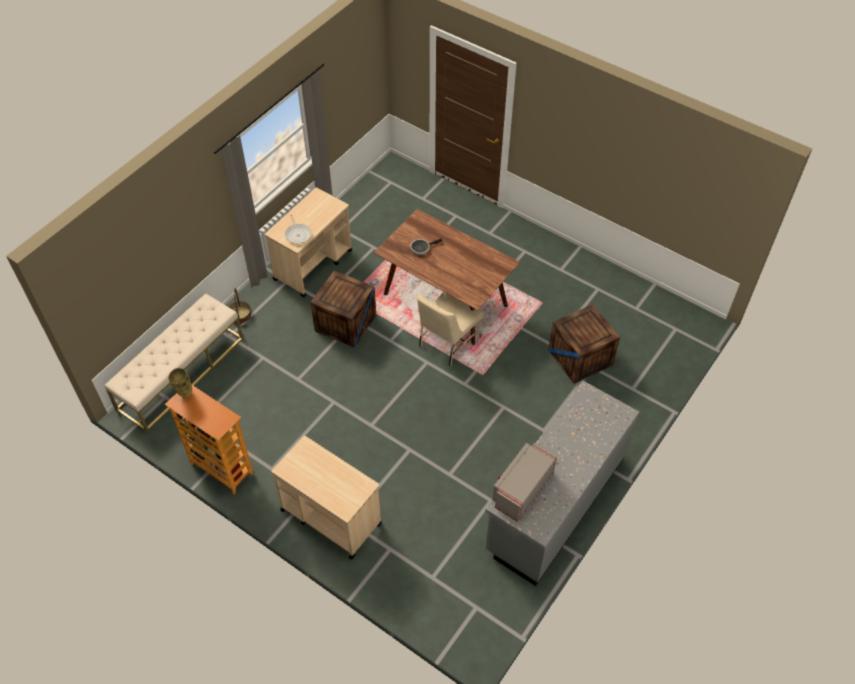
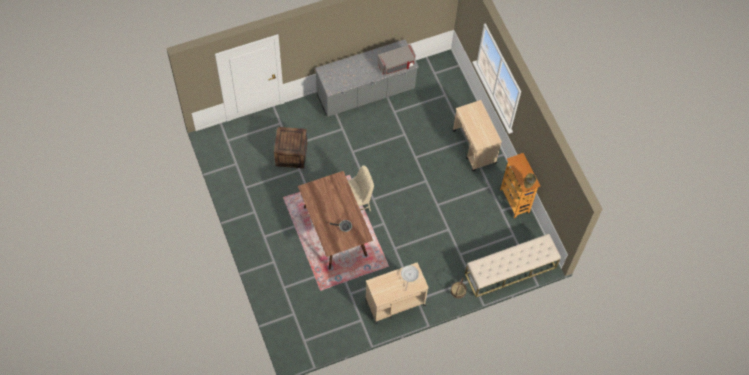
camera: 150 degrees left, 10 degrees up
crate [310,271,376,348] -> none

